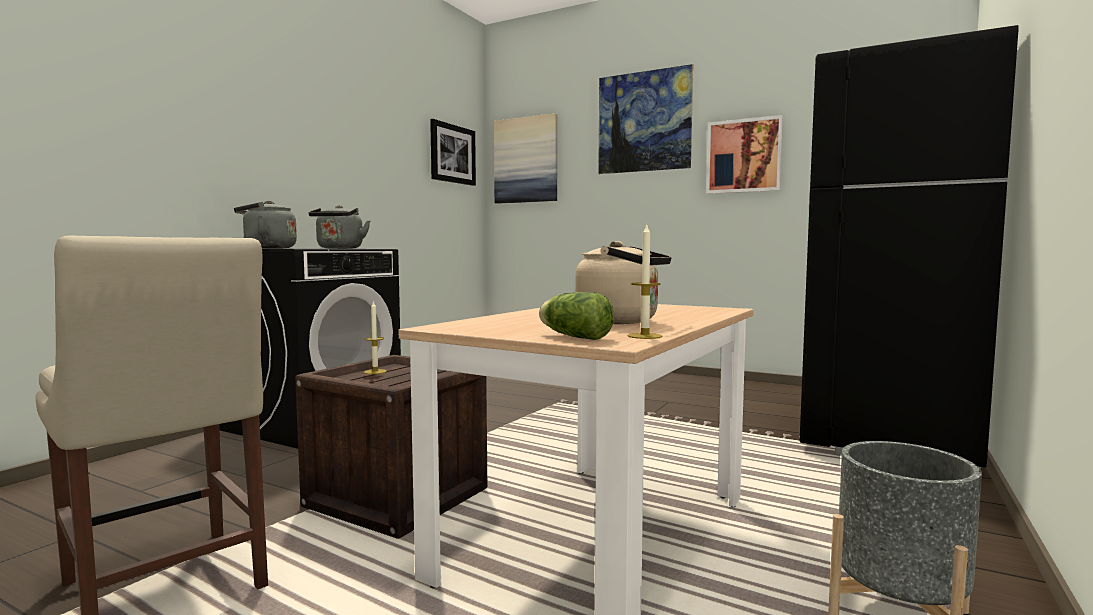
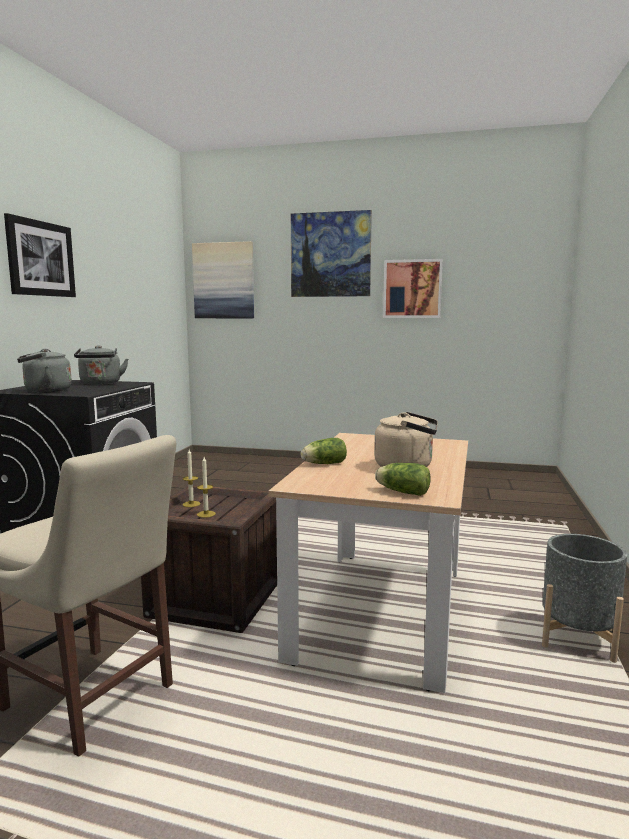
camera: 15 degrees left, 5 degrees up
picture [430,119,476,186] -> picture moved to [4,213,76,297]
candle [627,223,663,339] -> candle moved to [197,457,216,518]
black fridge [800,25,1018,469] -> none
none -> lettuce [301,438,347,464]

